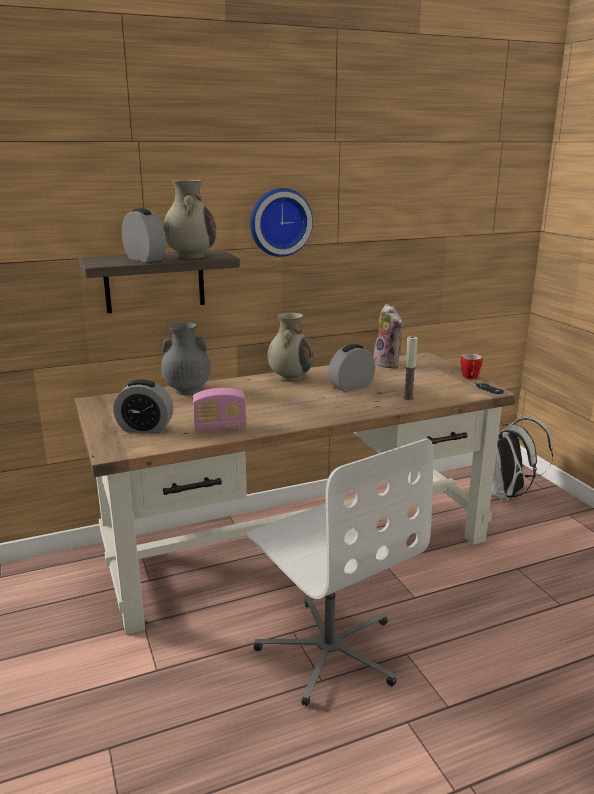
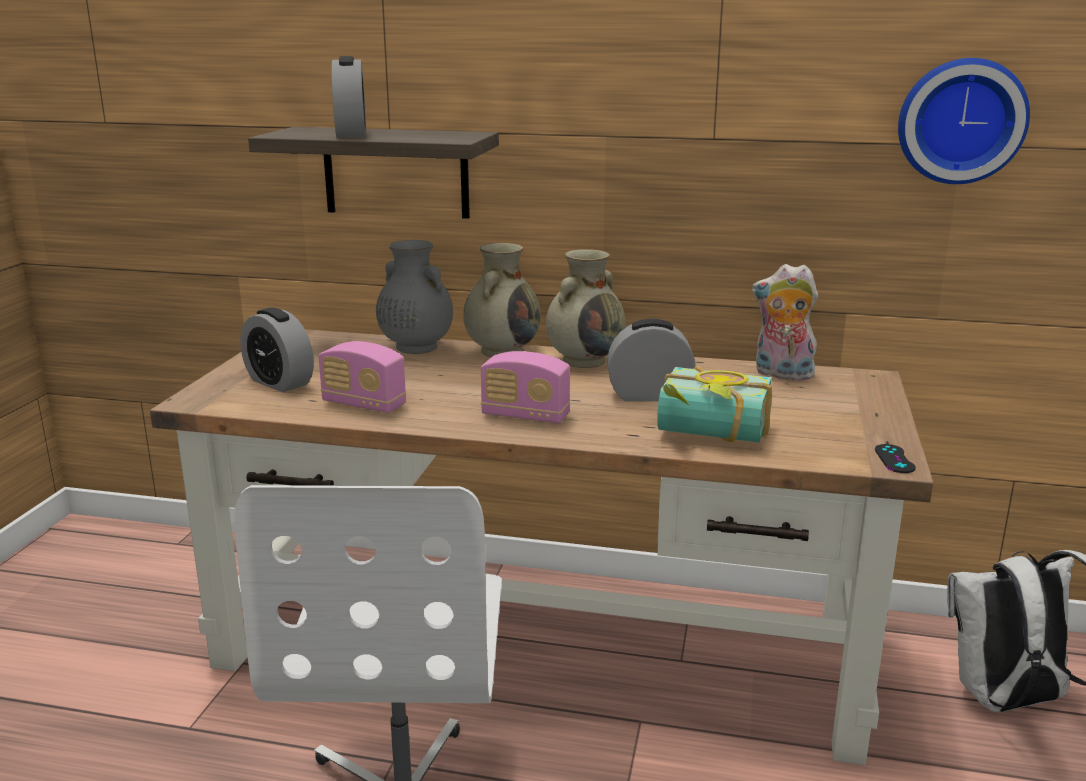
camera: 35 degrees right, 0 degrees up
beige vase [163,180,216,259] -> beige vase moved to [463,243,540,357]
wall clock [250,188,313,257] -> wall clock moved to [898,58,1030,184]
plush toy [374,304,403,368] -> plush toy turned 105 degrees clockwise [752,264,818,381]
candle [403,336,418,400] -> book [657,365,772,443]
mug [461,354,483,379] -> none
none -> radio [481,351,570,423]

